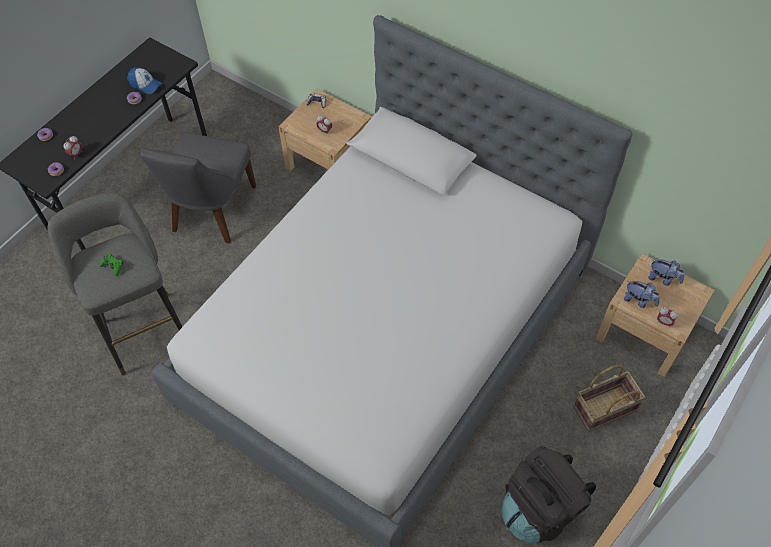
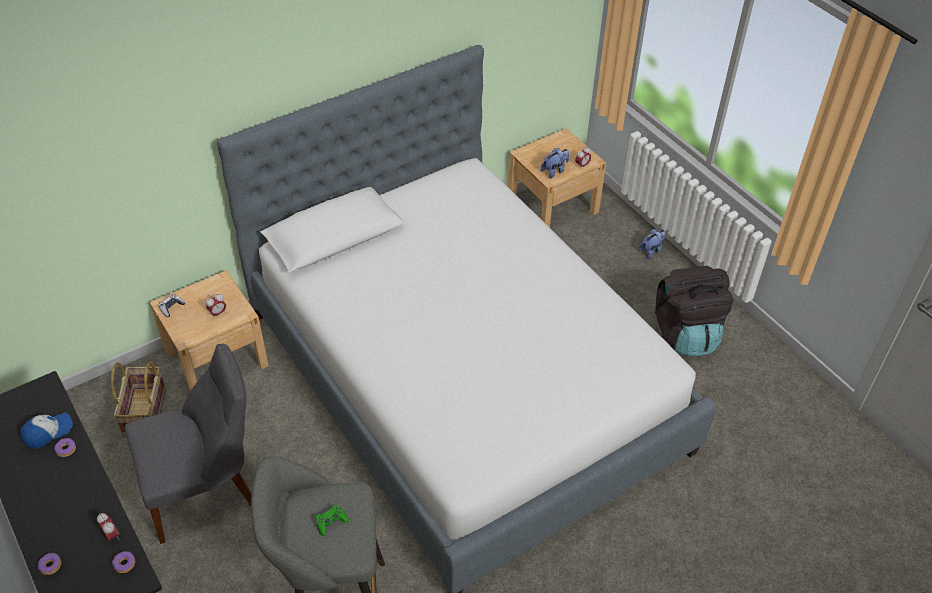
camera: 70 degrees left, 10 degrees down
grey chair [140,132,256,244] -> grey chair turned 60 degrees counterclockwise [125,344,252,544]
basket [573,365,645,432] -> basket moved to [111,362,166,437]
plush toy [648,260,685,286] -> plush toy moved to [638,229,666,259]

